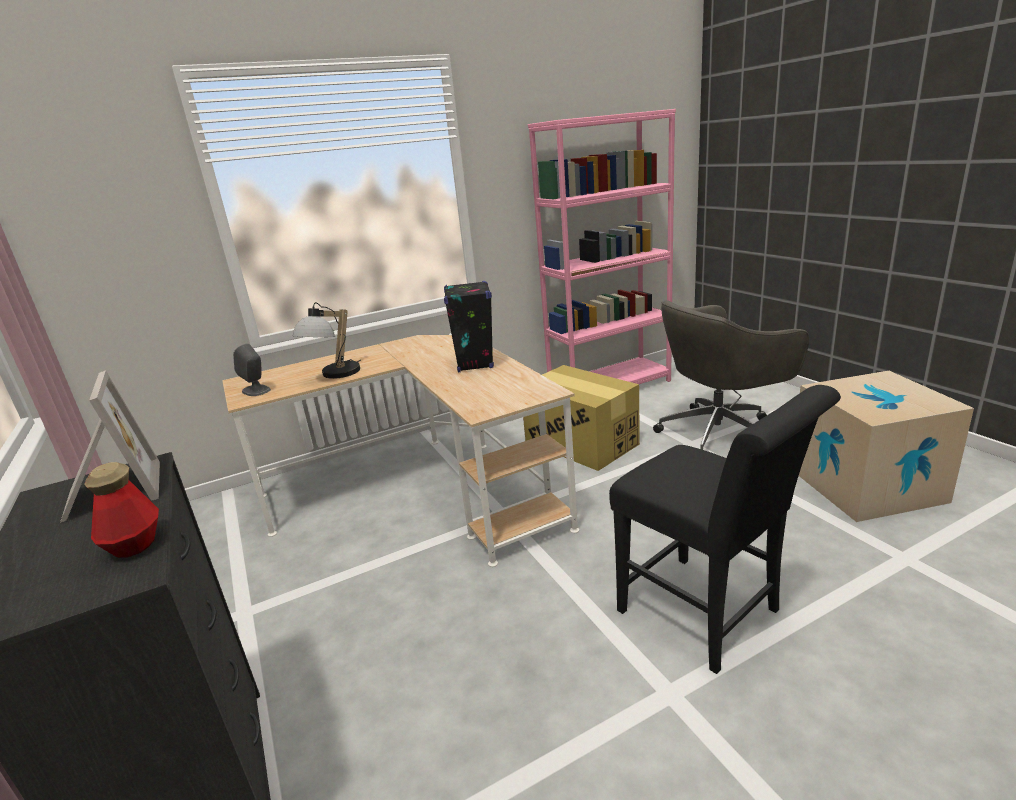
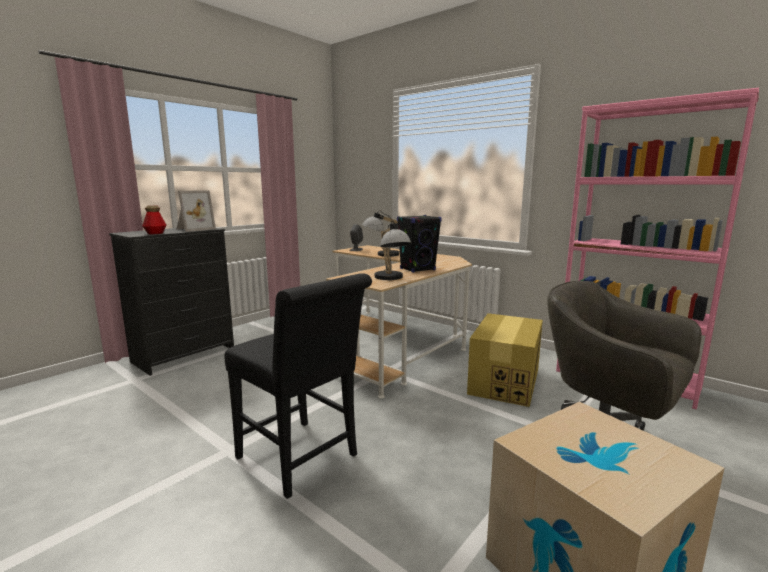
camera: 65 degrees right, 10 degrees down
black chair [609,385,841,674] -> black chair turned 75 degrees counterclockwise [224,273,372,499]
none -> table lamp [375,220,411,280]

